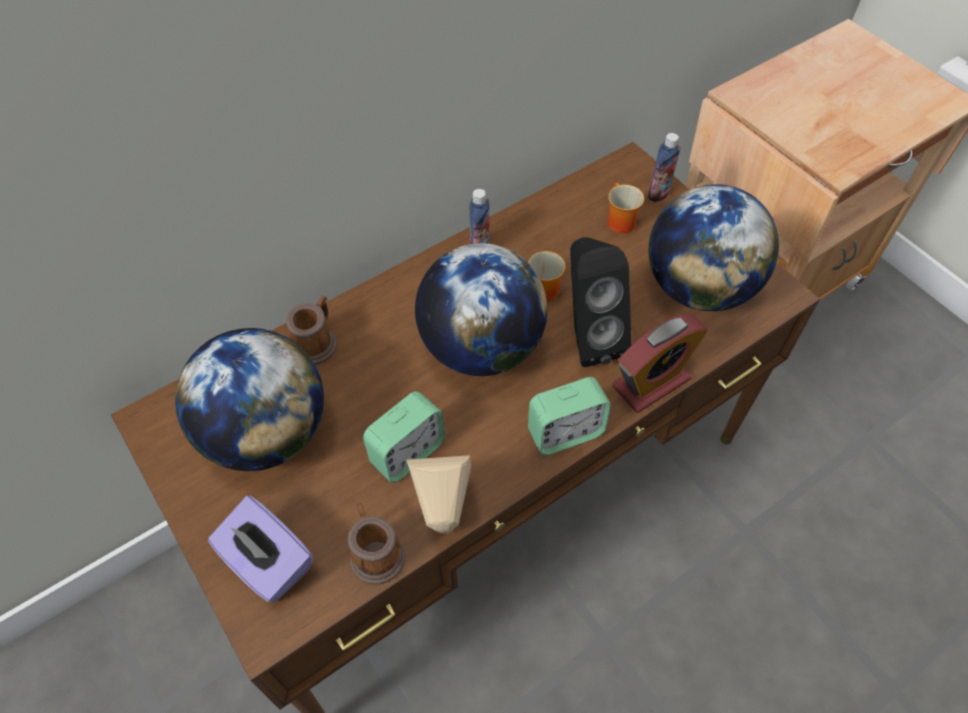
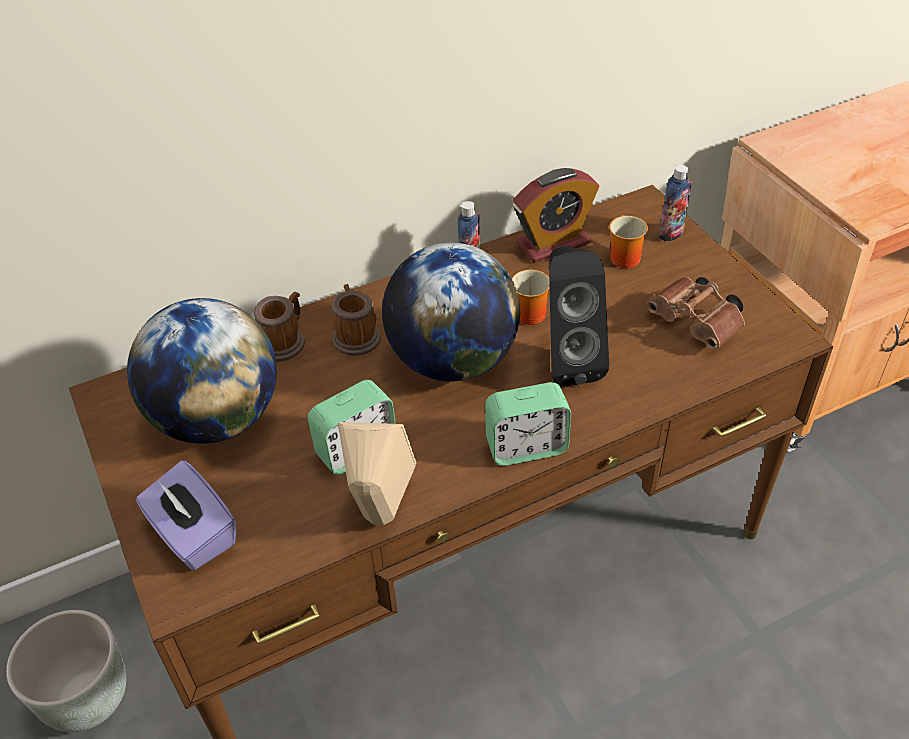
camera: 10 degrees right, 10 degrees down
mug [348,503,405,585] -> mug moved to [332,284,381,356]
alarm clock [612,314,708,413] -> alarm clock moved to [513,168,599,263]
globe [648,184,779,311] -> brown binoculars [647,277,745,350]
none -> grey planter [6,610,126,732]

